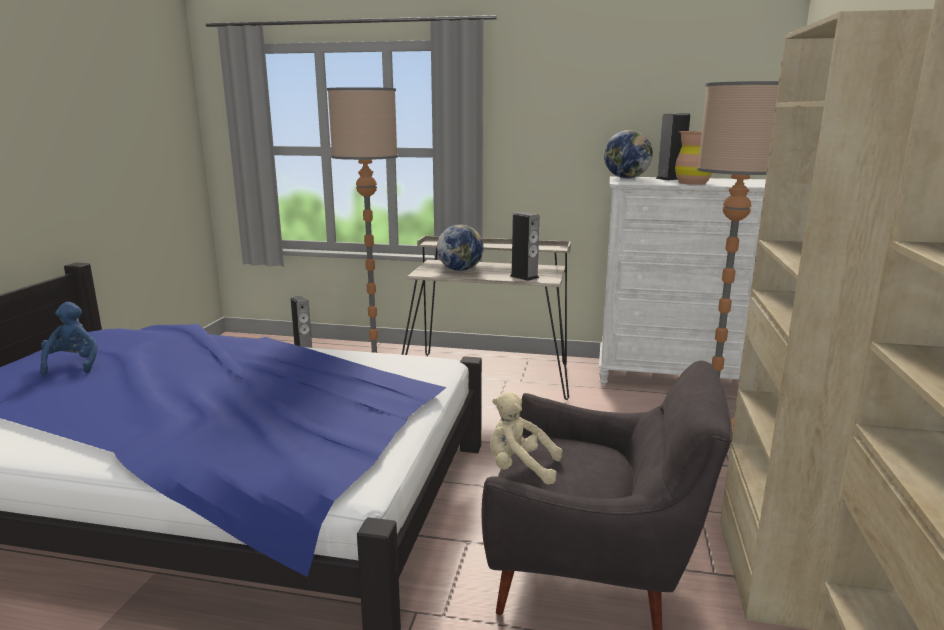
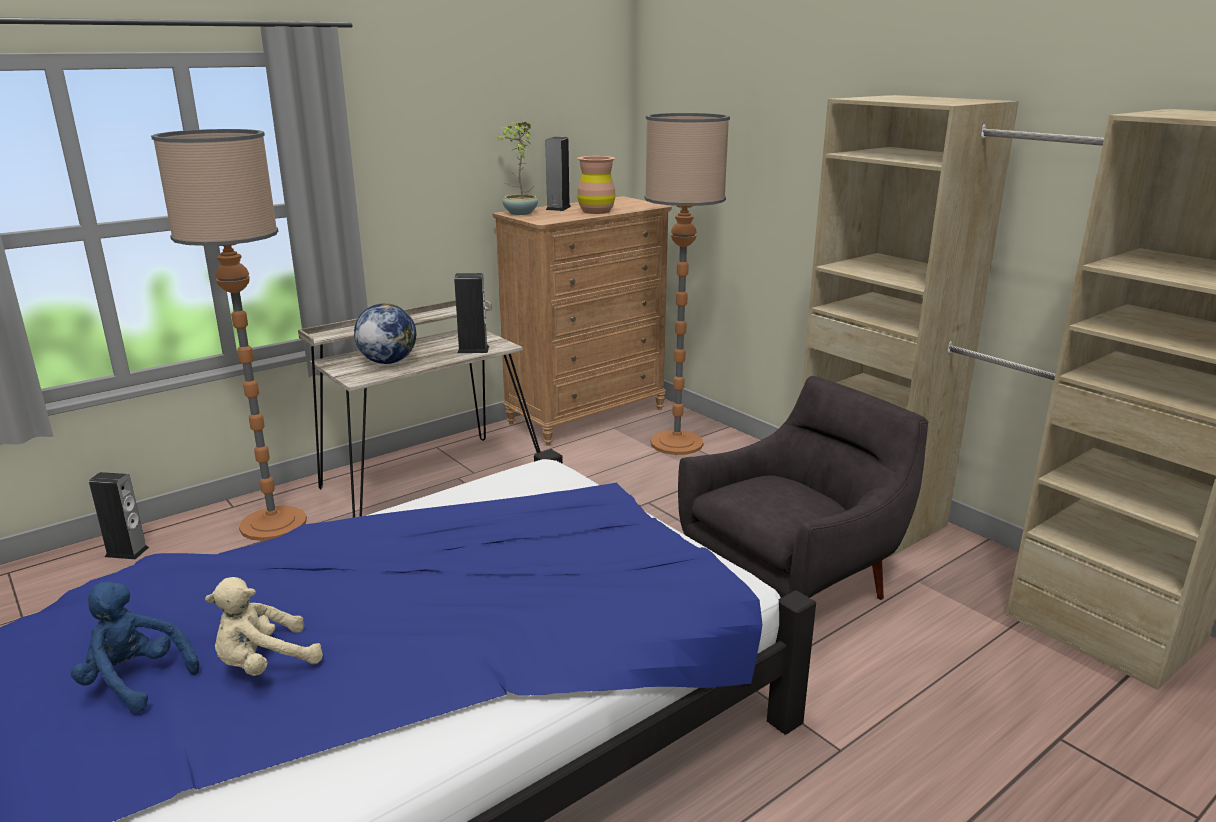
camera: 50 degrees left, 5 degrees up
beige plush toy [490,392,563,484] -> beige plush toy moved to [205,577,323,676]
white dresser [599,176,766,386] -> brown dresser [492,196,672,446]
globe [604,130,653,178] -> potted plant [496,122,538,215]

